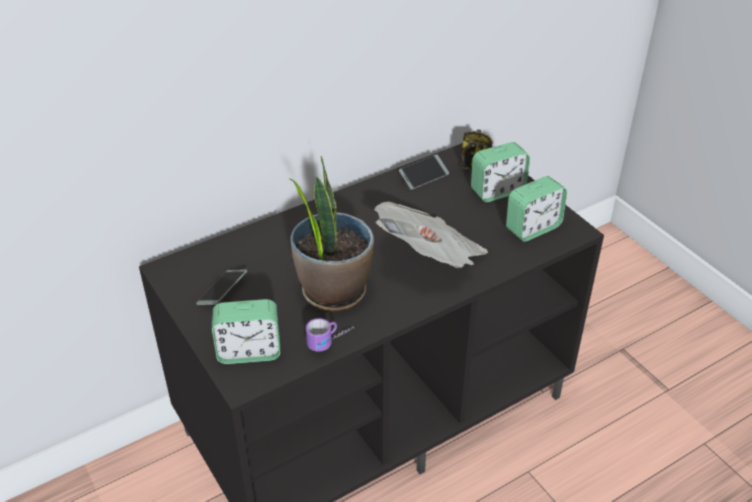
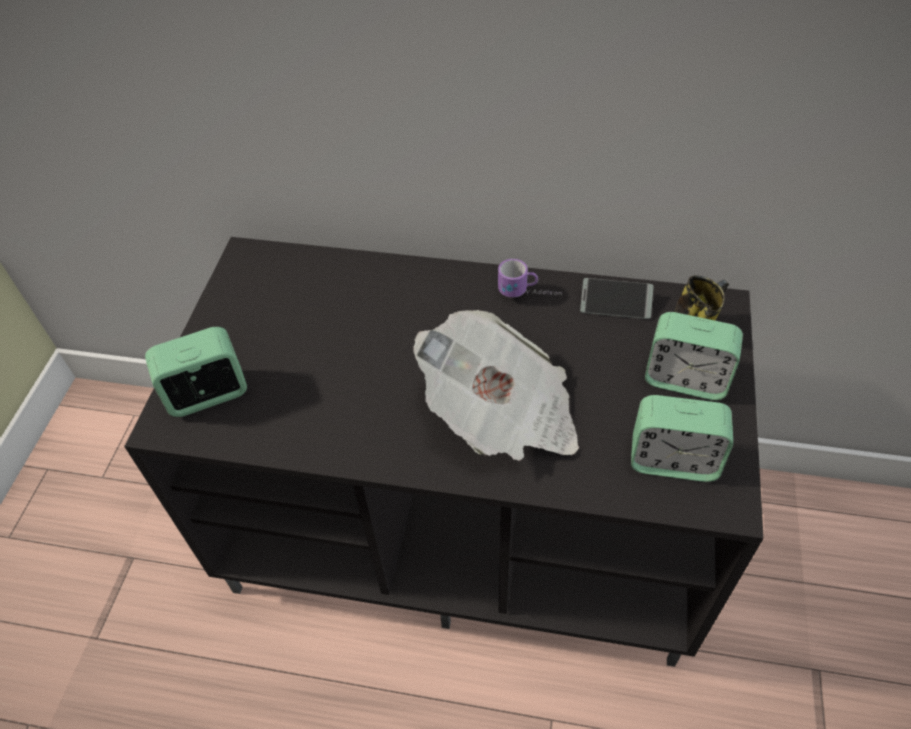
camera: 45 degrees right, 10 degrees up
phone [196,269,247,305] -> none
alarm clock [212,299,280,364] -> alarm clock turned 120 degrees clockwise [145,327,247,417]
potted plant [289,156,374,312] -> none
mug [306,318,354,351] -> mug moved to [498,259,562,297]

